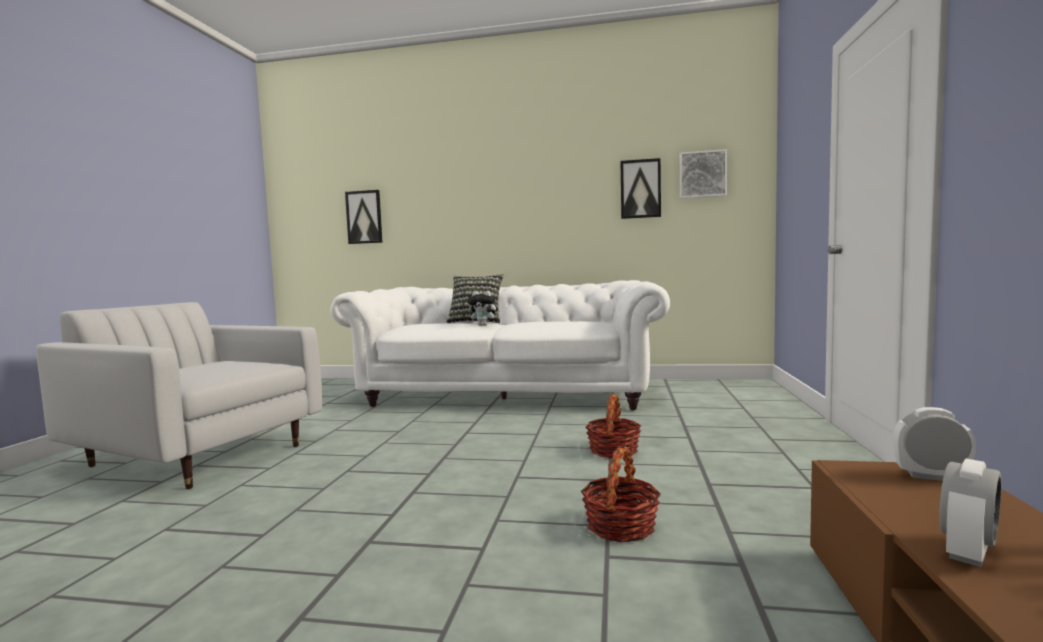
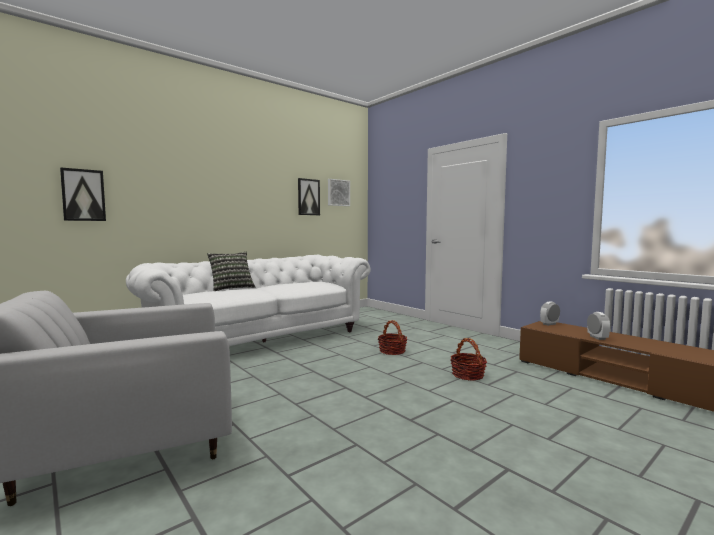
camera: 50 degrees left, 0 degrees up
plush toy [467,291,499,326] -> none

